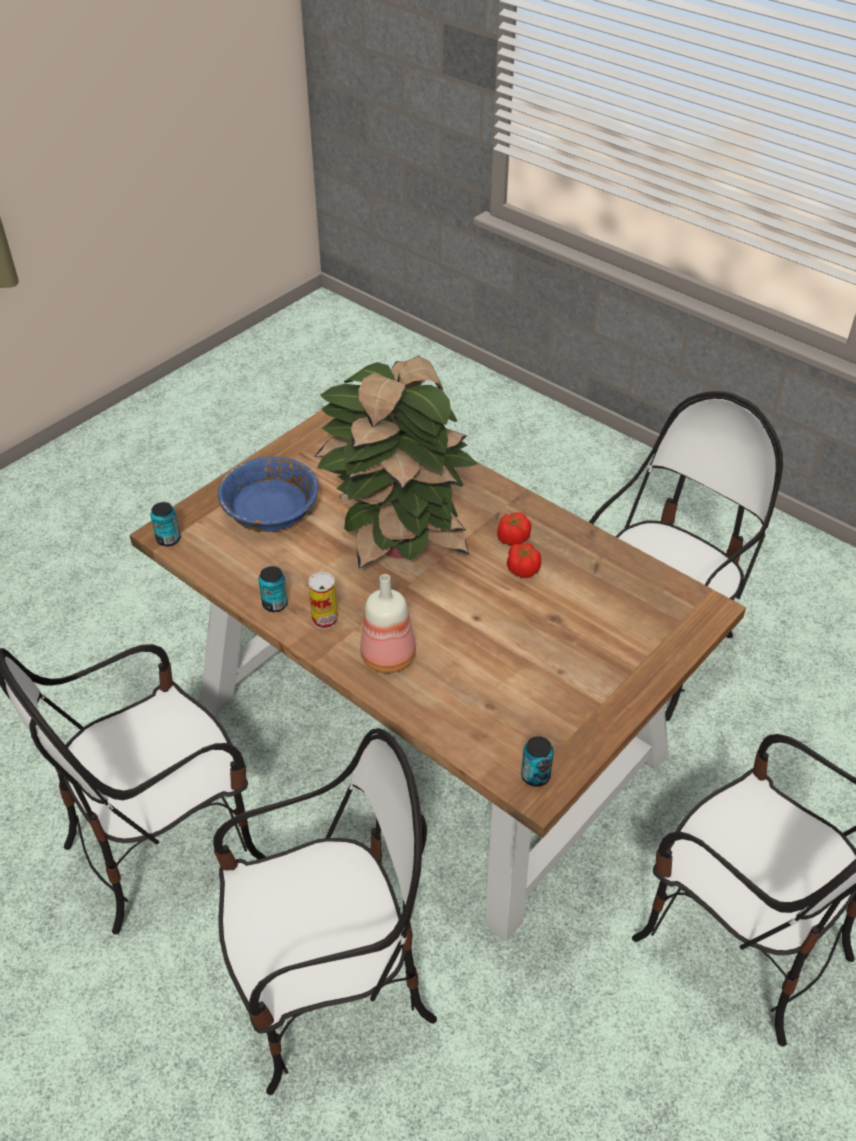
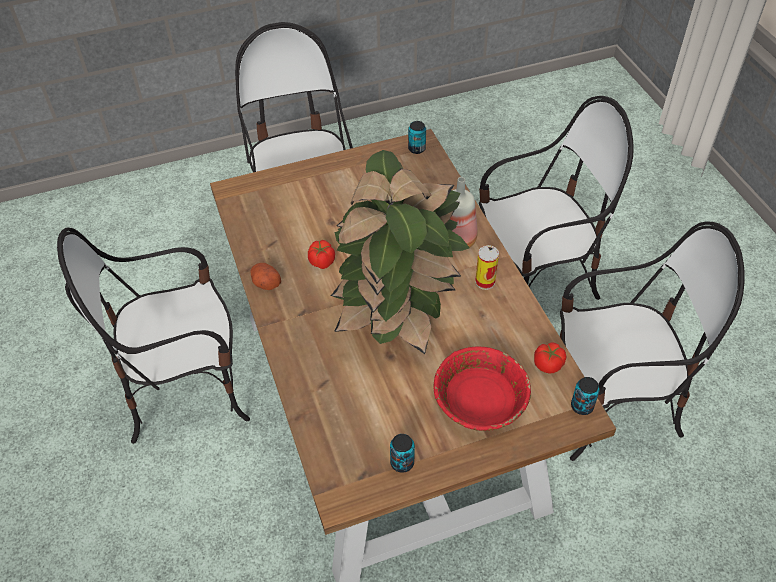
camera: 150 degrees left, 5 degrees up
chair [213,728,437,1095] -> chair turned 150 degrees clockwise [479,96,634,300]
blue bowl [218,457,318,532] -> red bowl [433,346,531,431]
can [258,566,288,612] -> can moved to [390,434,415,473]
tomato [497,512,531,546] -> tomato moved to [534,342,566,374]
none -> potato [250,263,281,290]

